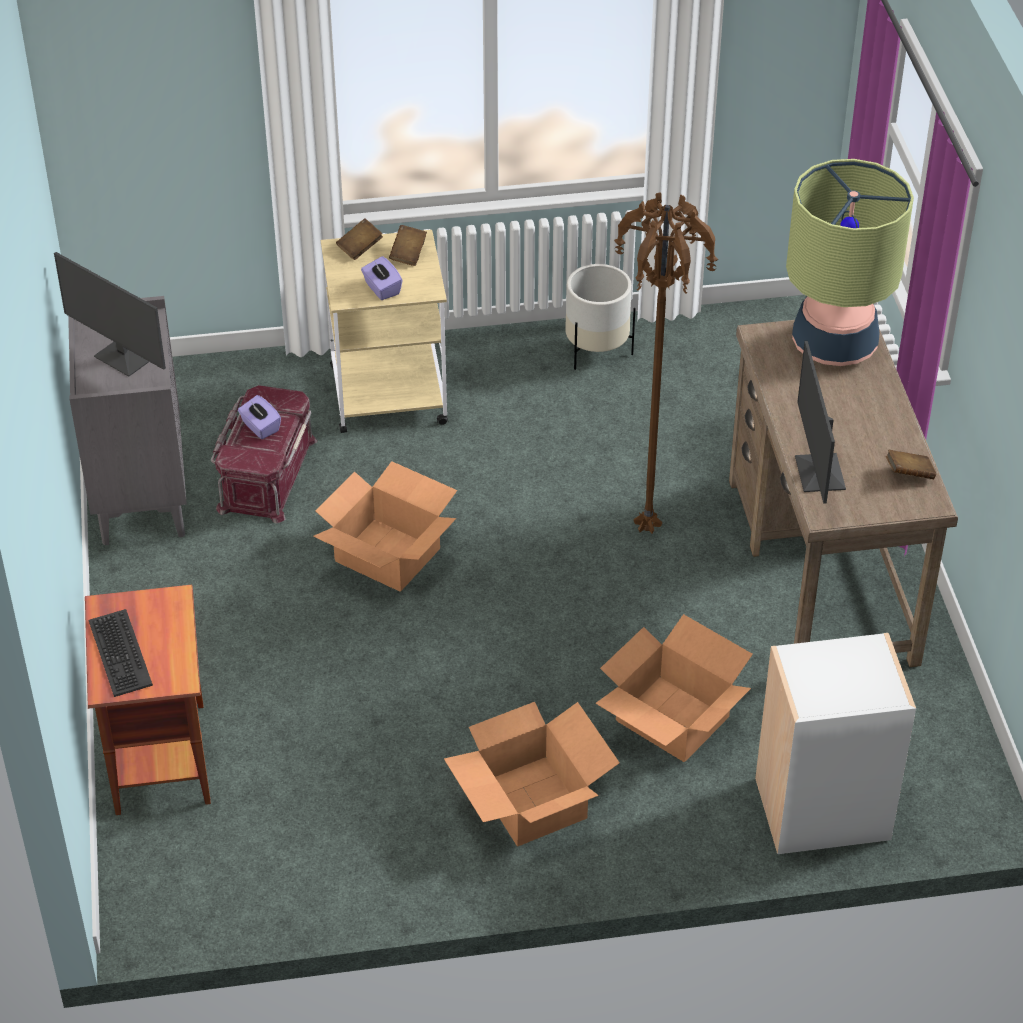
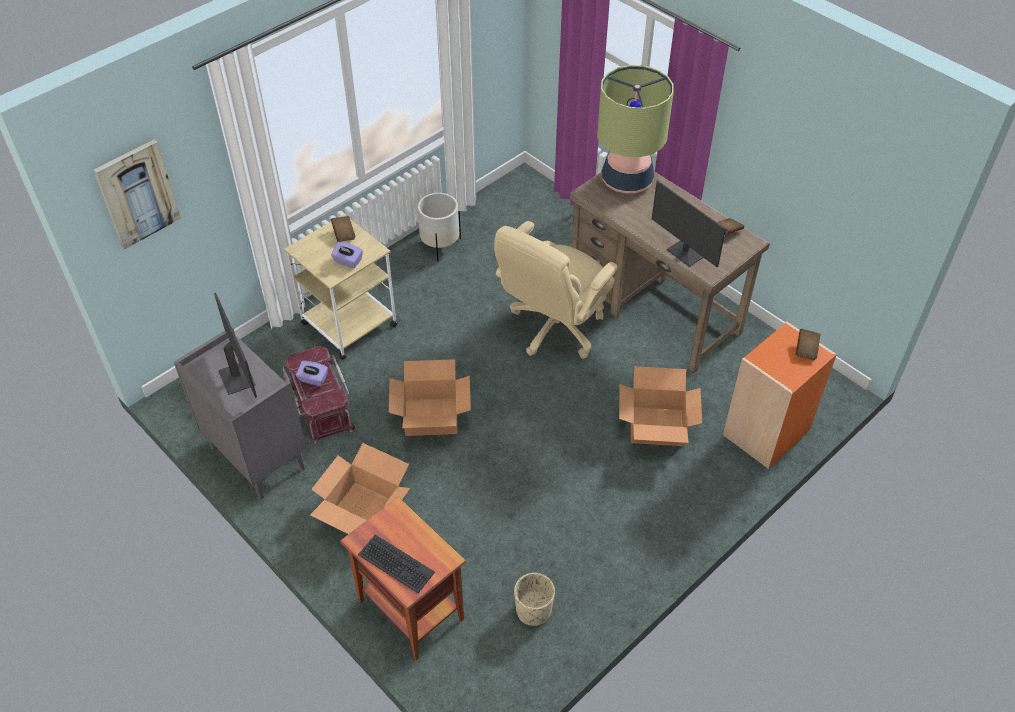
camera: 35 degrees left, 5 degrees up
monitor [54,252,166,377] -> monitor turned 120 degrees counterclockwise [214,293,257,398]
brown book [336,218,383,260] -> brown book moved to [796,329,821,360]
cardboard box [444,702,620,847] -> cardboard box moved to [310,443,410,534]
brown floor lamp [614,192,718,534] -> beige office chair [494,221,618,359]
white bookcase [755,633,916,854] -> orange bookcase [723,322,837,469]
none -> picture [93,139,181,249]
none -> beige planter [514,573,555,626]

